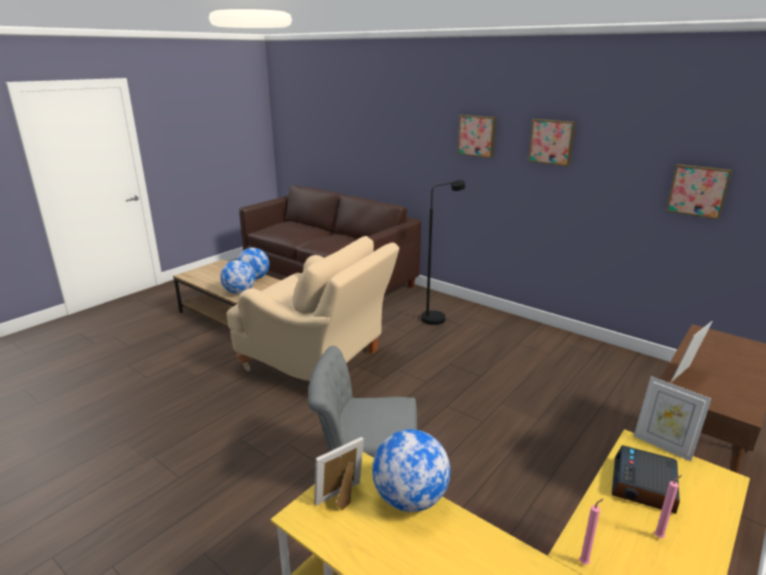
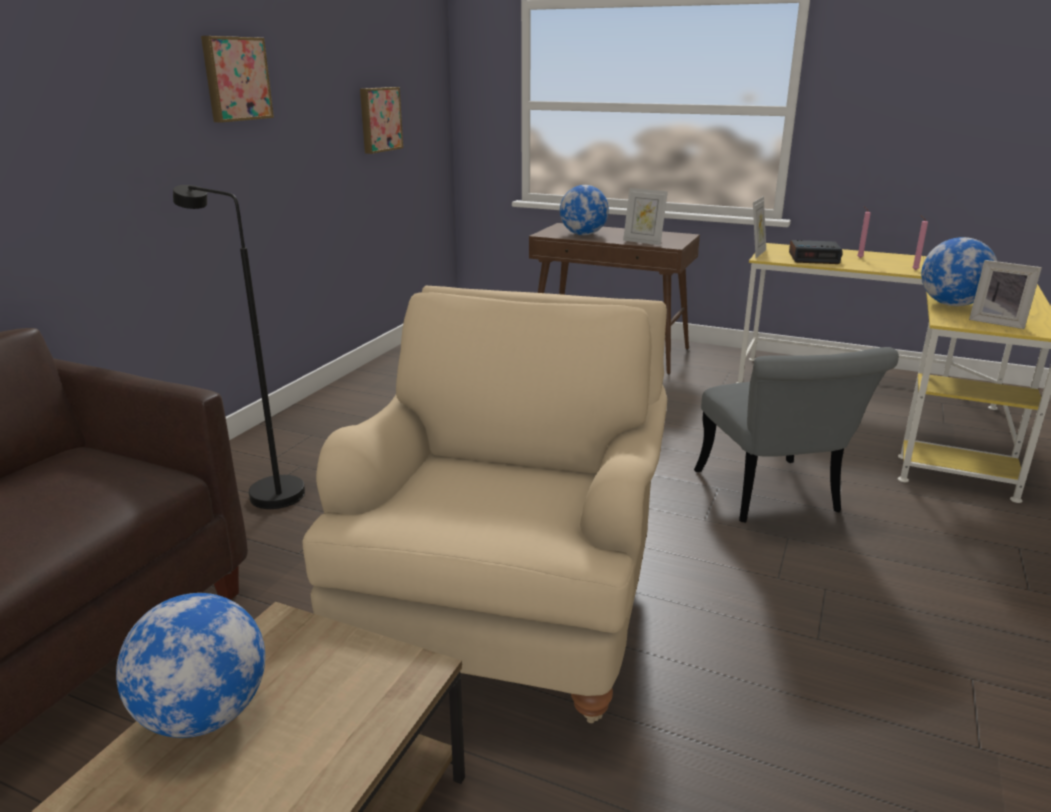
camera: 105 degrees left, 0 degrees up
globe [220,260,255,294] -> globe moved to [560,185,609,235]
picture [458,115,496,158] -> none

